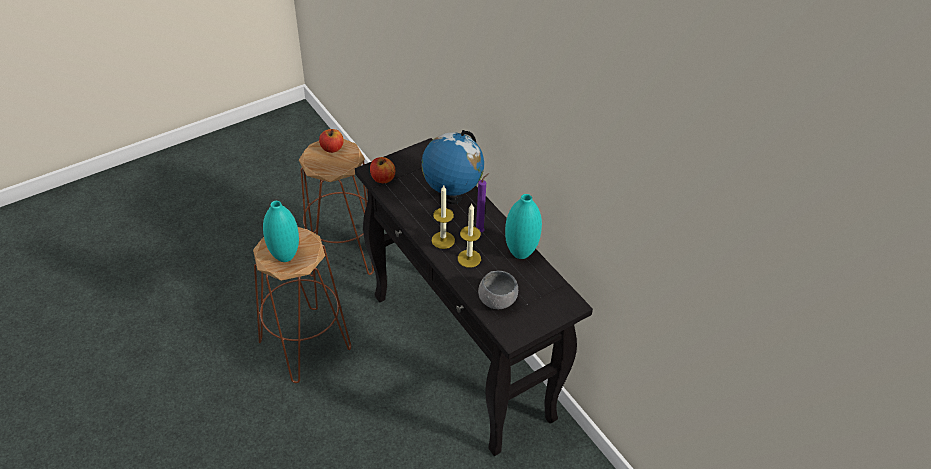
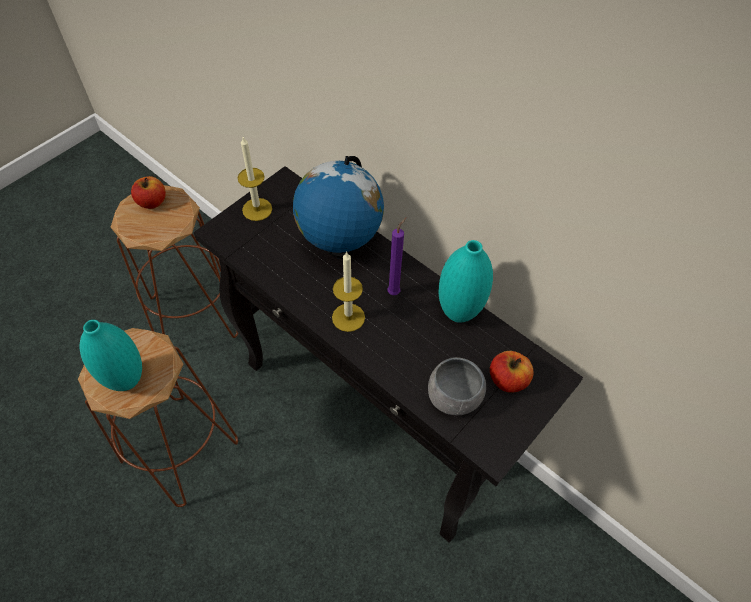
camera: 15 degrees left, 10 degrees up
apple [370,157,395,183] -> apple moved to [490,351,533,393]
candle [458,204,481,268] -> candle moved to [237,137,272,221]

